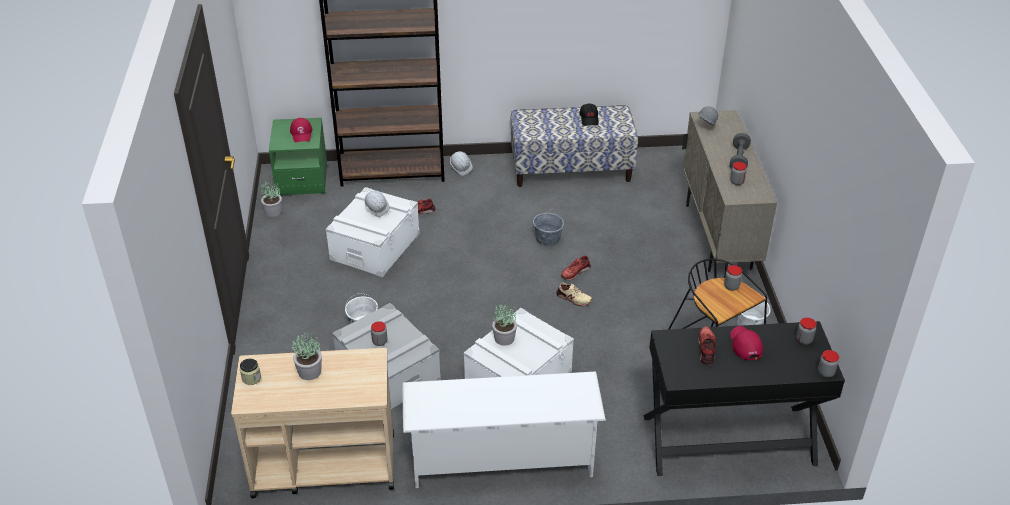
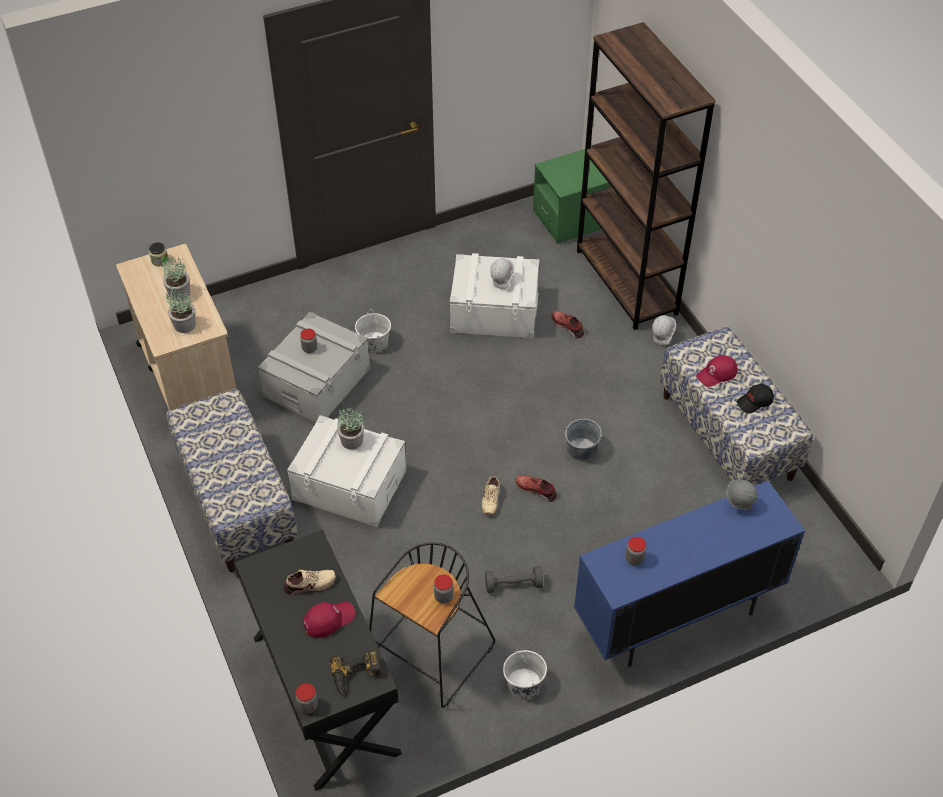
camera: 70 degrees right, 10 degrees up
potted plant [261,180,282,217] -> potted plant moved to [166,287,196,333]
red cap [290,118,313,142] -> red cap moved to [696,355,738,387]
white shoe rack [402,372,606,488] -> bench [167,388,298,572]
beige cabinet [682,110,777,272] -> blue cabinet [574,481,805,667]
red shoe [698,327,716,365] -> beige shoe [284,570,336,595]
grey dumbbell [730,133,751,169] -> grey dumbbell moved to [485,566,543,593]
jar [796,318,817,345] -> power drill [330,651,382,695]

